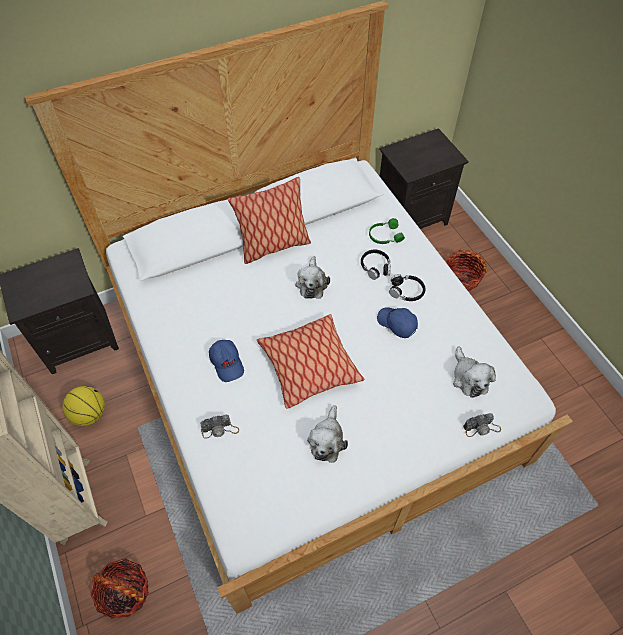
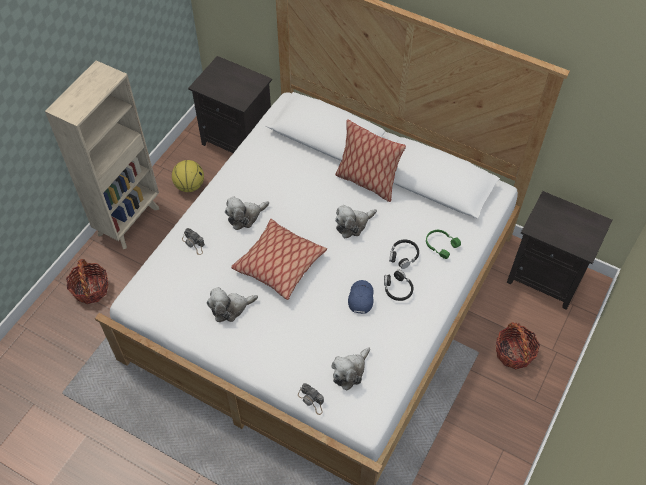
camera: 55 degrees right, 0 degrees up
blue cap [209,340,244,382] -> plush toy [225,196,269,230]

